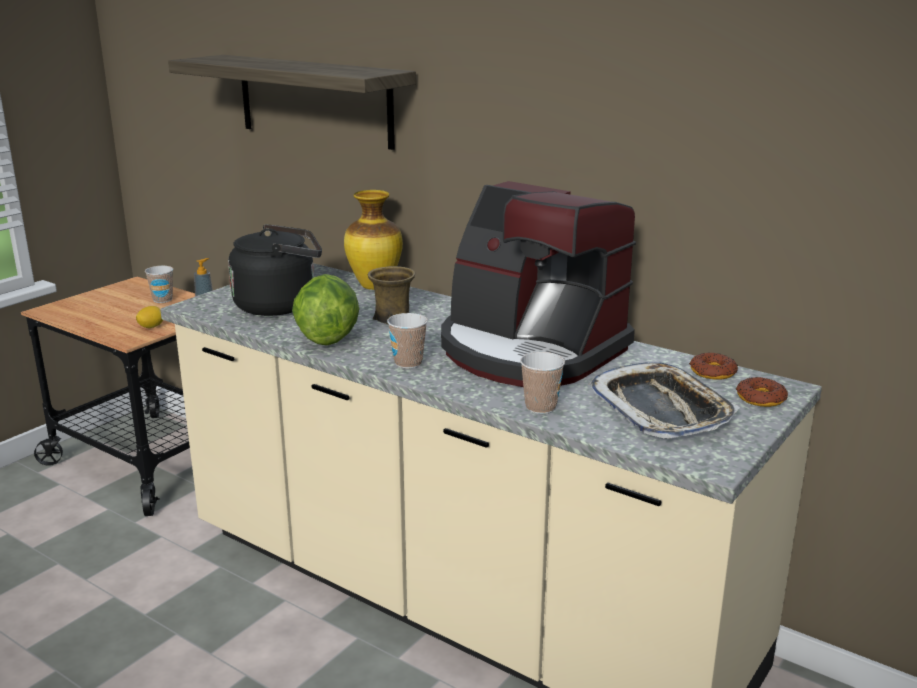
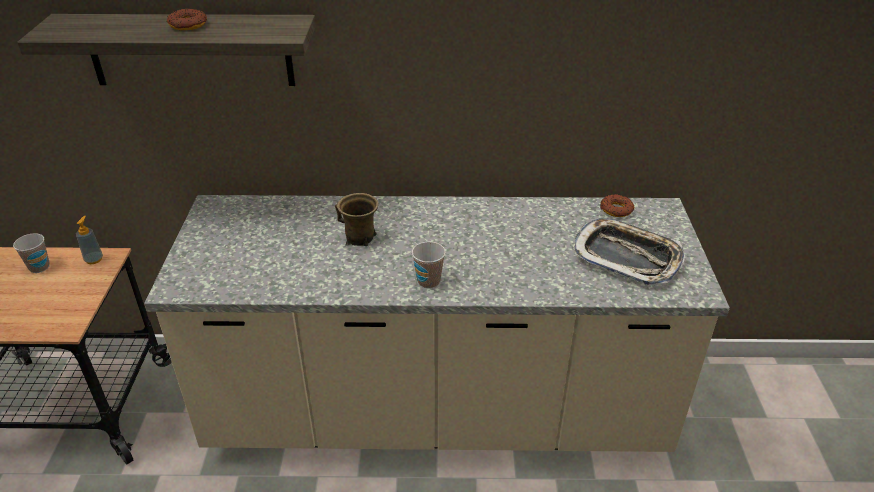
camera: 35 degrees left, 15 degrees up
lemon [136,306,163,328] -> none
black kettle [228,224,322,316] -> none
lettuce [292,274,359,345] -> none
vase [344,190,403,290] -> none
coffee machine [441,181,636,387] -> none
cup [520,352,565,414] -> none
donut [735,377,788,407] -> donut moved to [167,9,207,30]

